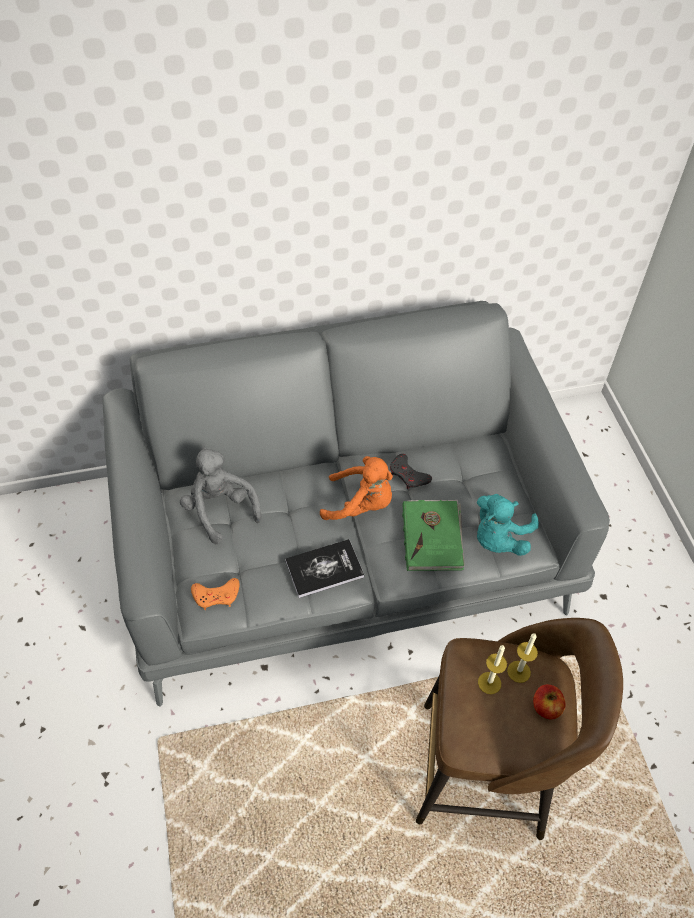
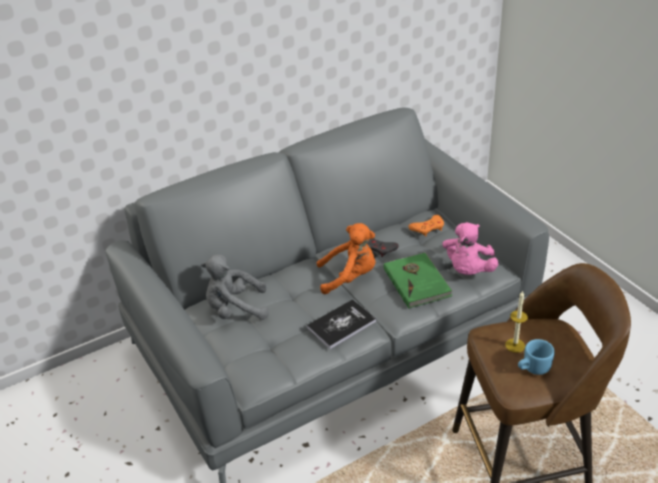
camera: 15 degrees left, 15 degrees down
grey plush toy [180,447,261,544] -> grey plush toy turned 45 degrees counterclockwise [201,254,269,320]
orange game controller [191,578,240,610] -> orange game controller moved to [408,215,444,236]
turquoise plush toy [477,494,539,556] -> pink plush toy [442,222,498,275]
candle [507,633,538,683] -> none
apple [533,684,566,719] -> none
none -> blue mug [518,339,555,375]

